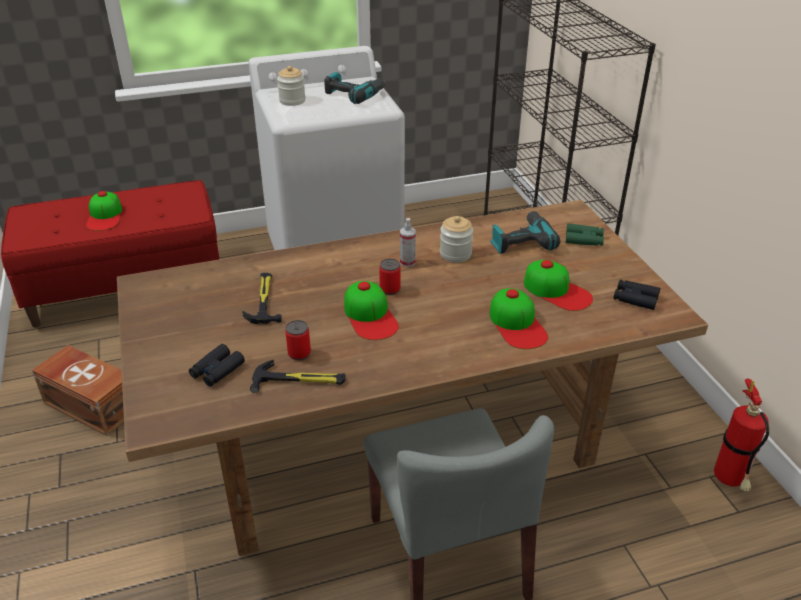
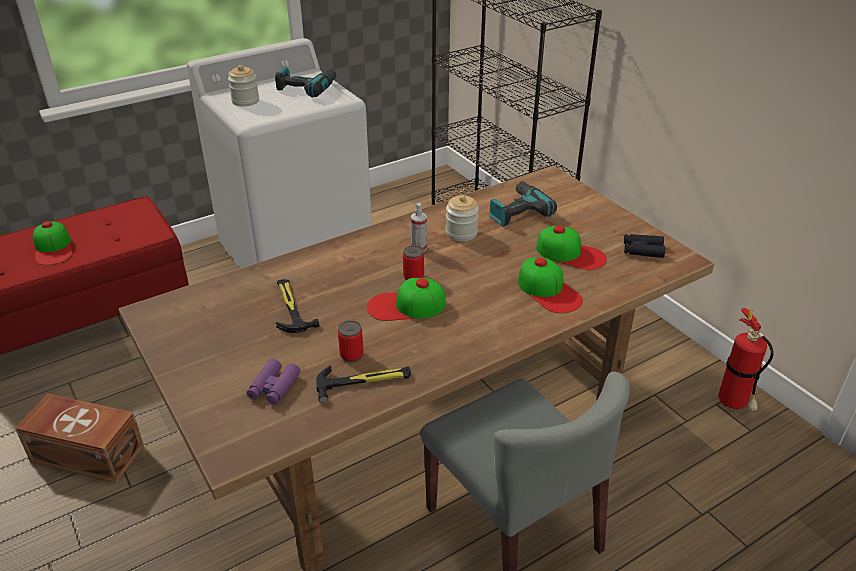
camera: 15 degrees left, 0 degrees up
black binoculars [189,344,245,386] -> purple binoculars [247,359,300,405]
cap [344,281,399,340] -> cap turned 120 degrees clockwise [367,278,446,321]
green binoculars [566,223,604,246] -> none

